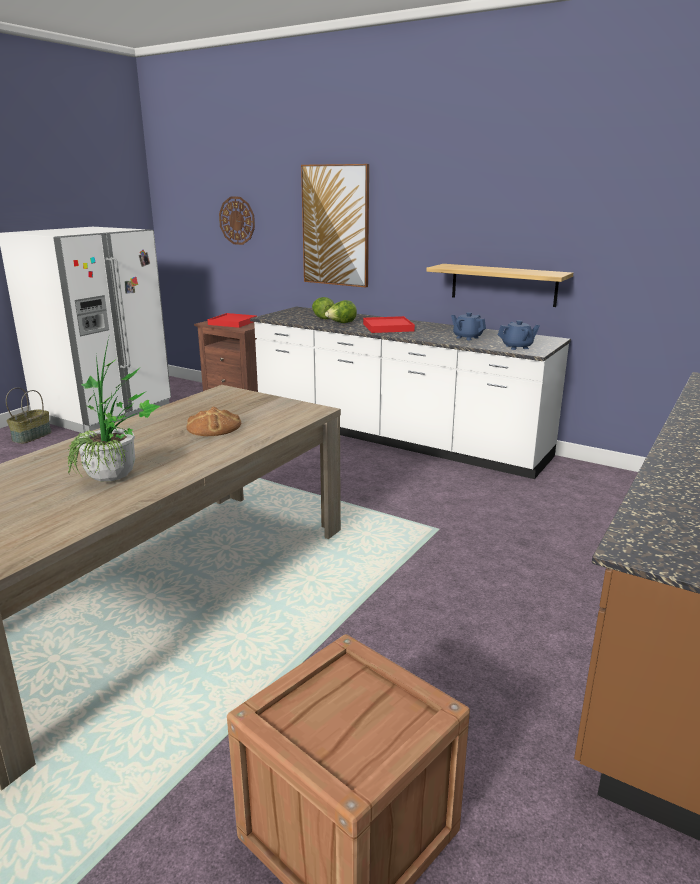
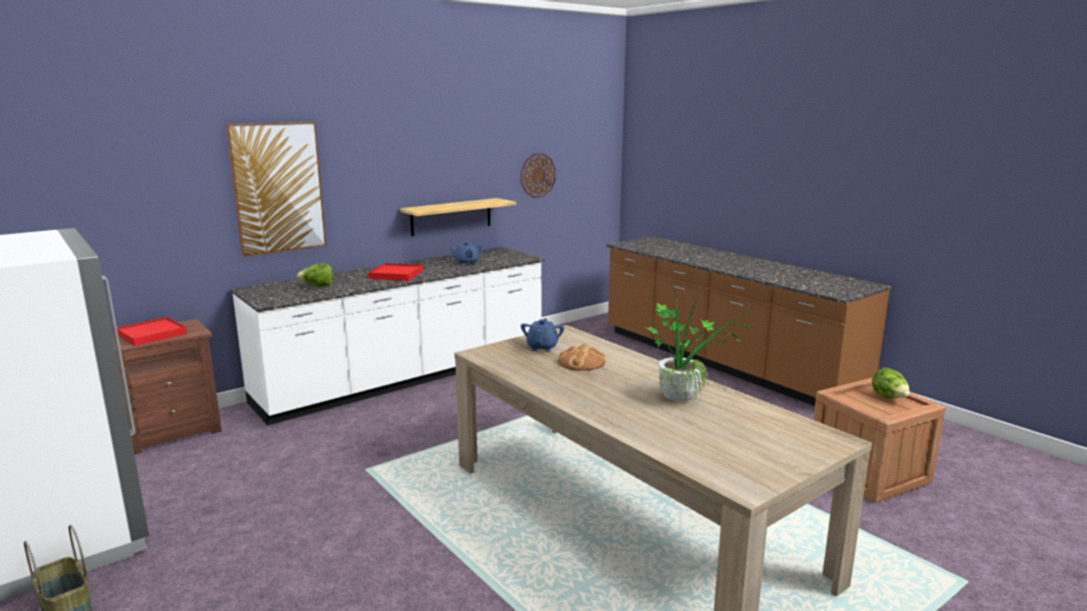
camera: 70 degrees left, 5 degrees down
wall clock [219,197,255,245] -> wall clock moved to [521,153,556,198]
lettuce [325,300,357,323] -> lettuce moved to [872,368,910,398]
blue teapot [498,320,540,350] -> blue teapot moved to [521,318,564,352]

